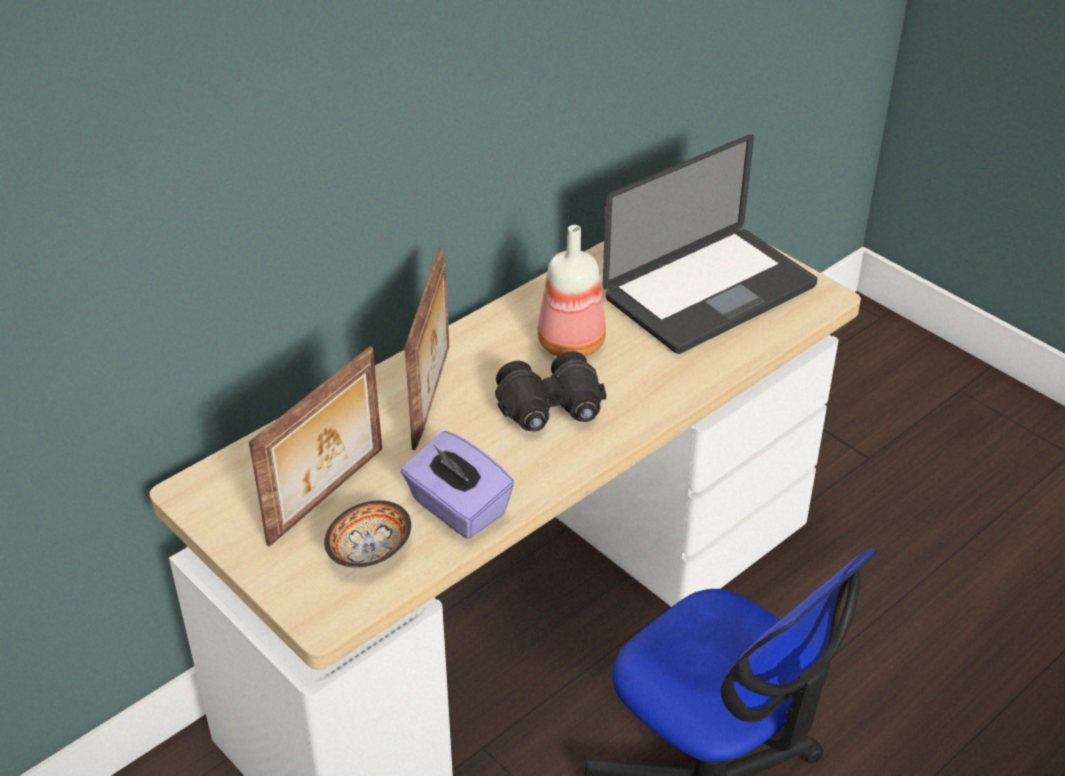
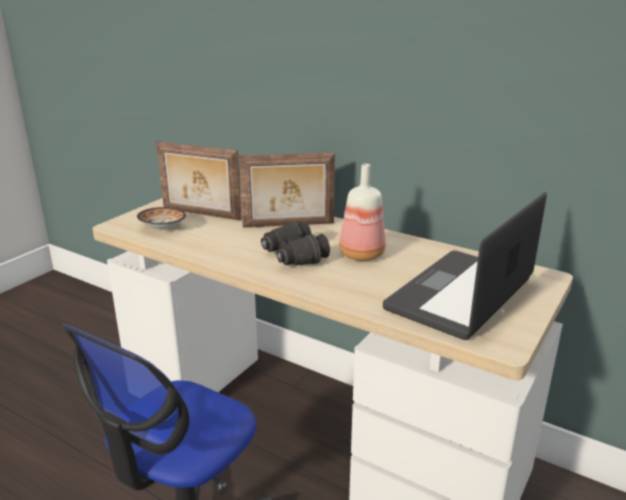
camera: 75 degrees right, 15 degrees down
purple tissue box [401,431,514,539] -> none
laptop [603,134,817,354] -> laptop turned 90 degrees clockwise [383,192,547,340]

